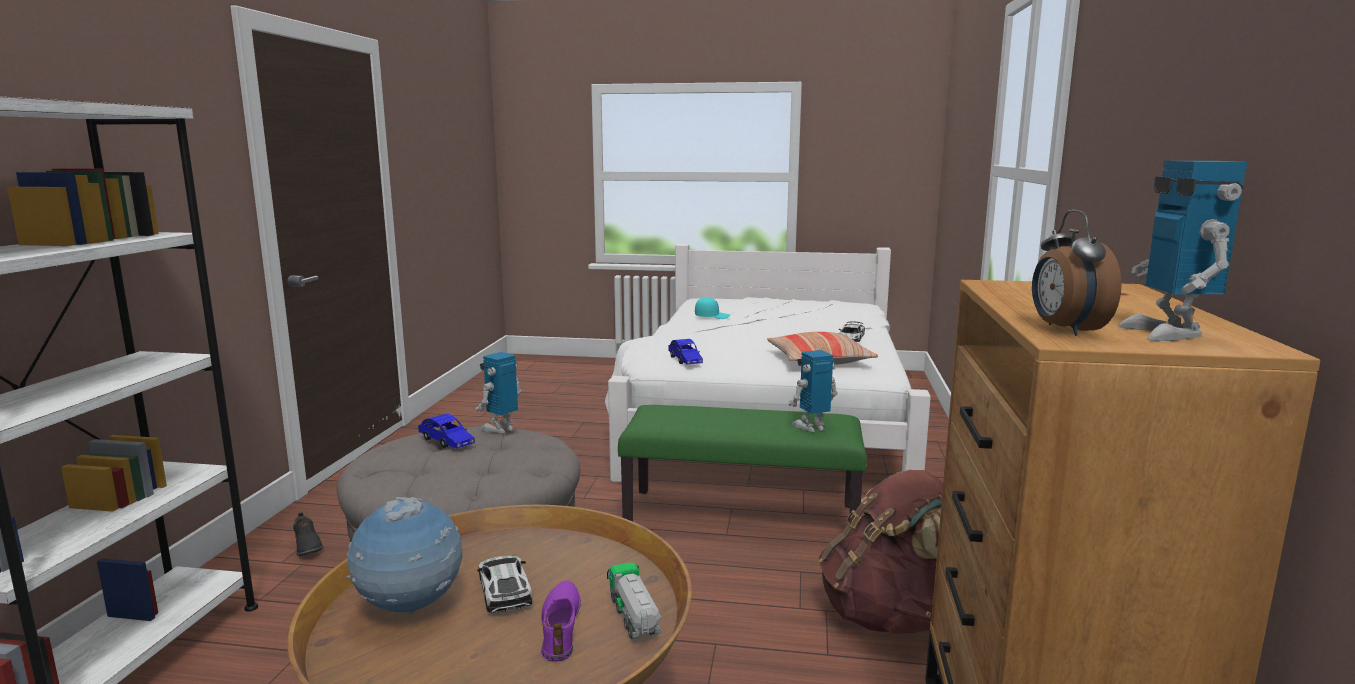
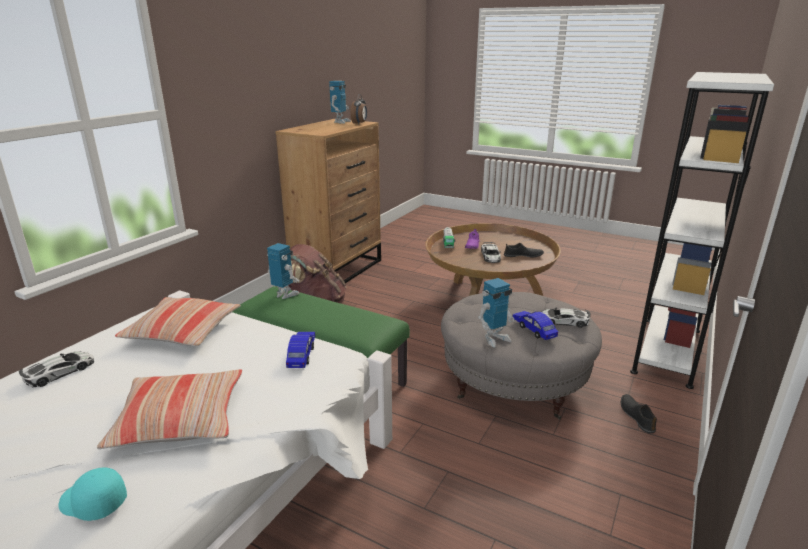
camera: 160 degrees left, 10 degrees up
globe [346,497,463,615] -> black shoe [504,243,544,257]
toy robot [789,350,838,432] -> toy robot turned 150 degrees counterclockwise [267,243,300,299]
none -> pillow [97,369,242,449]
none -> toy car [541,307,591,328]

